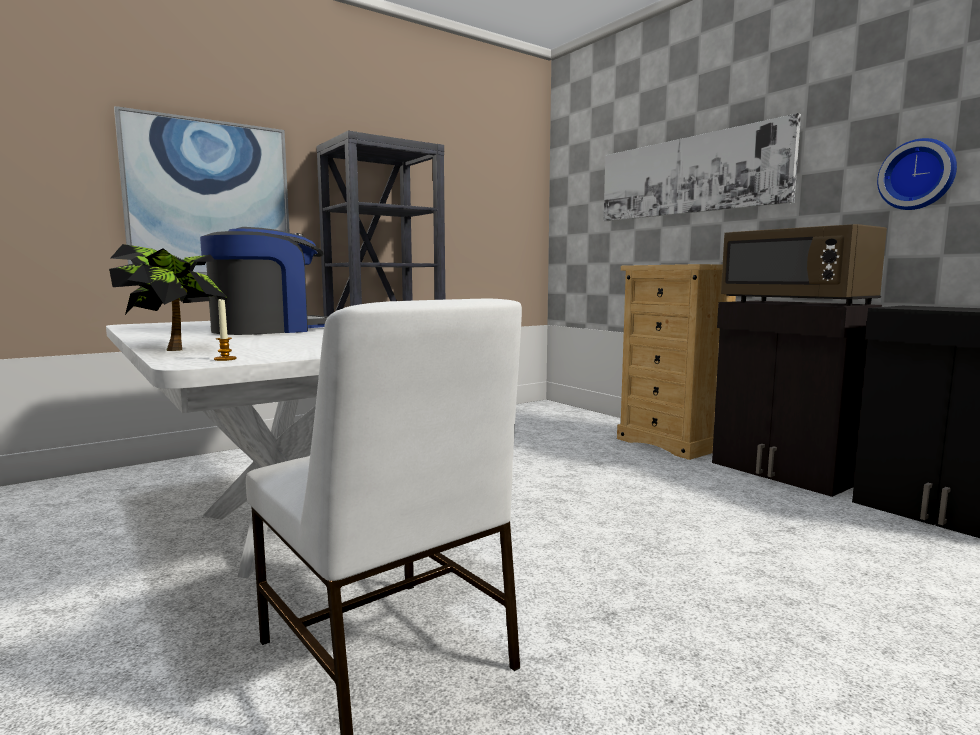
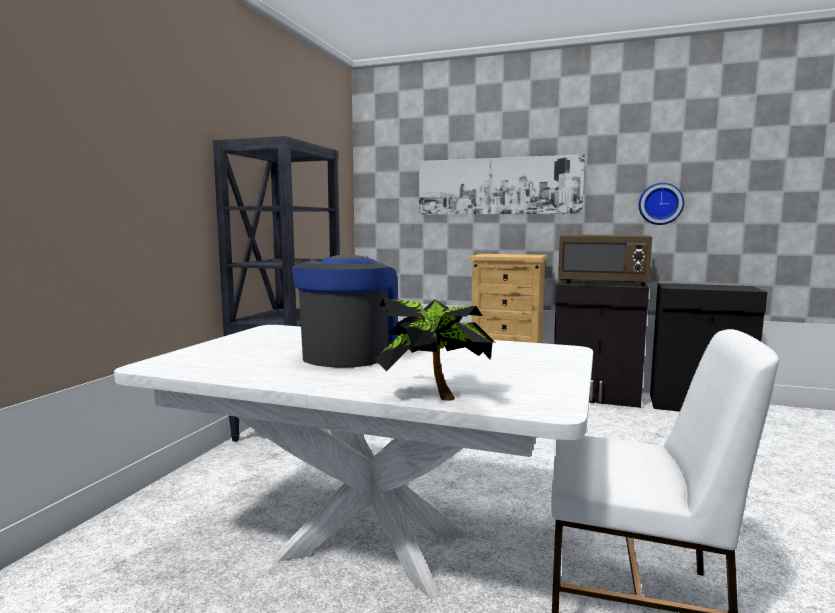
camera: 35 degrees left, 0 degrees up
picture [114,106,290,275] -> none
candle [214,298,237,361] -> none

